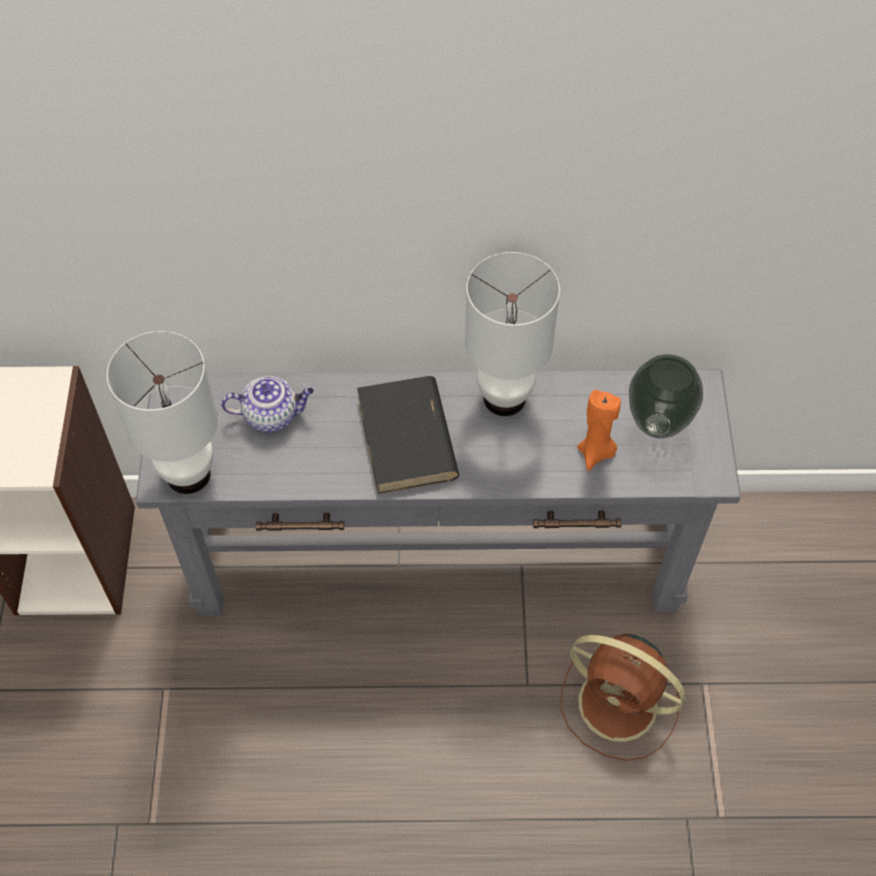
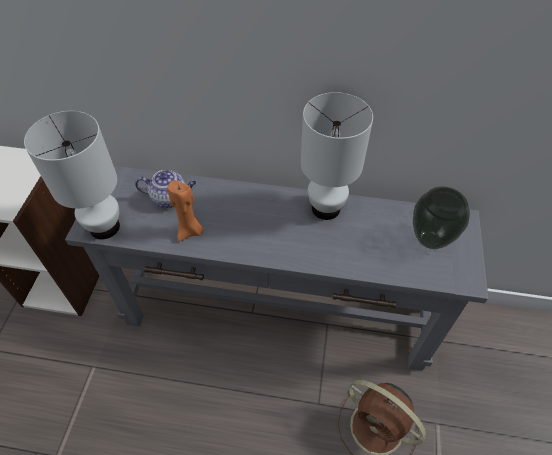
camera: 10 degrees right, 5 degrees down
black book [357,376,459,494] -> none
orange candle [577,390,621,471] -> orange candle moved to [168,180,204,242]

